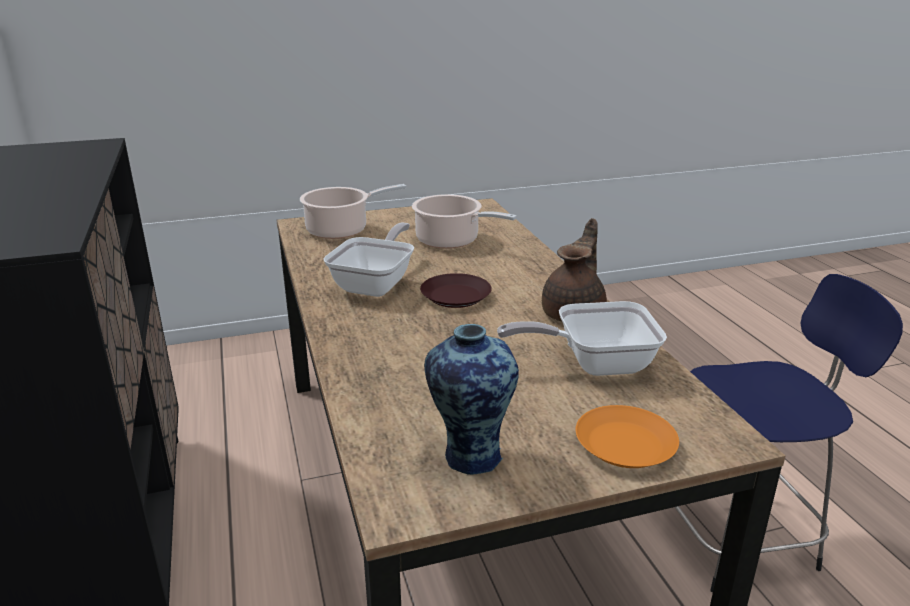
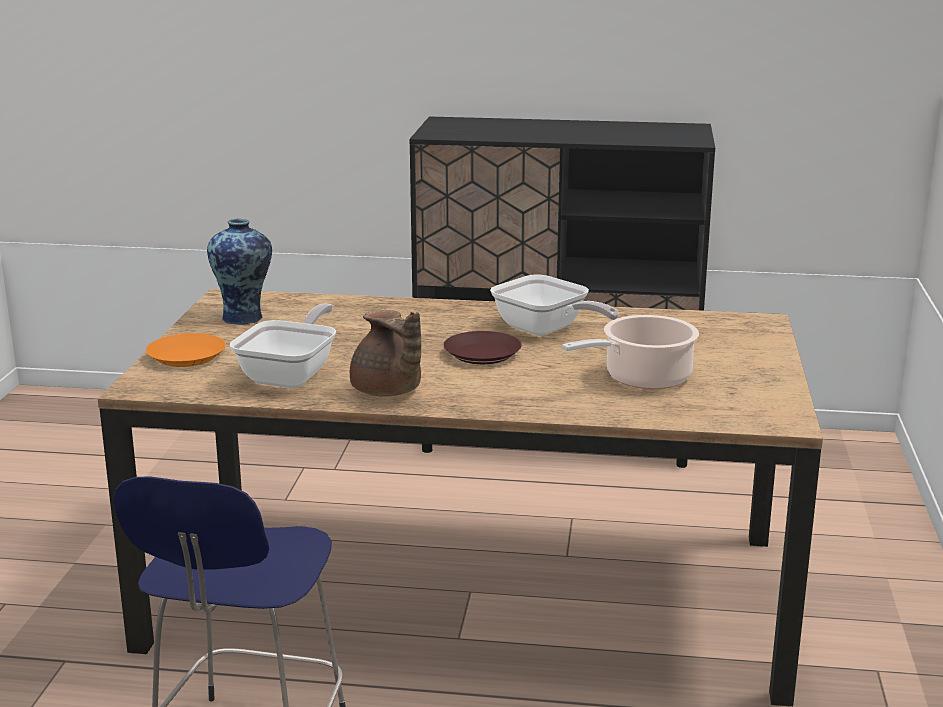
camera: 115 degrees right, 5 degrees down
cooking pot [300,184,406,239] -> none

